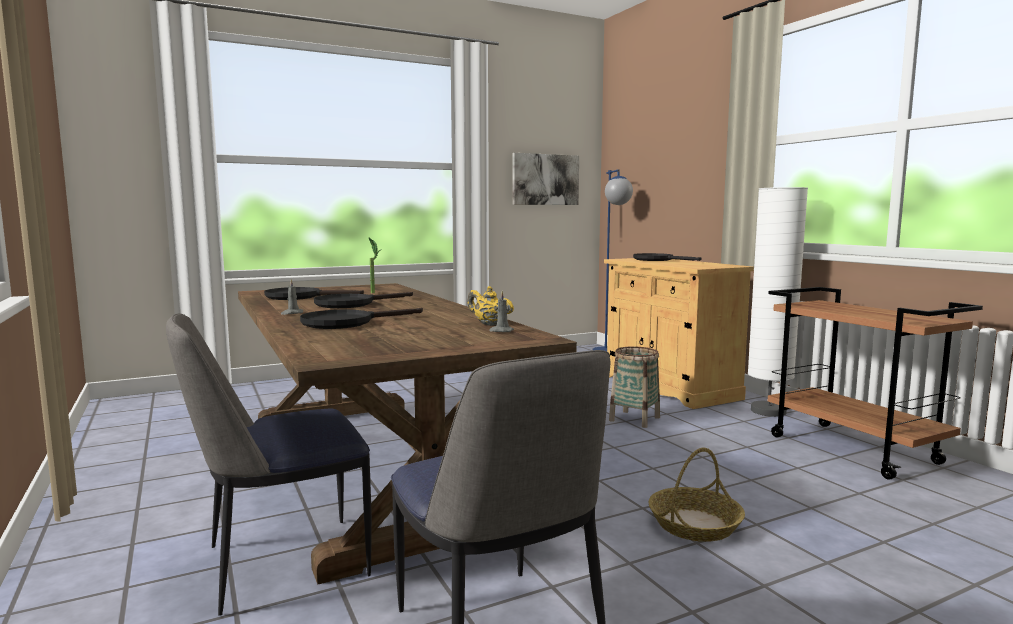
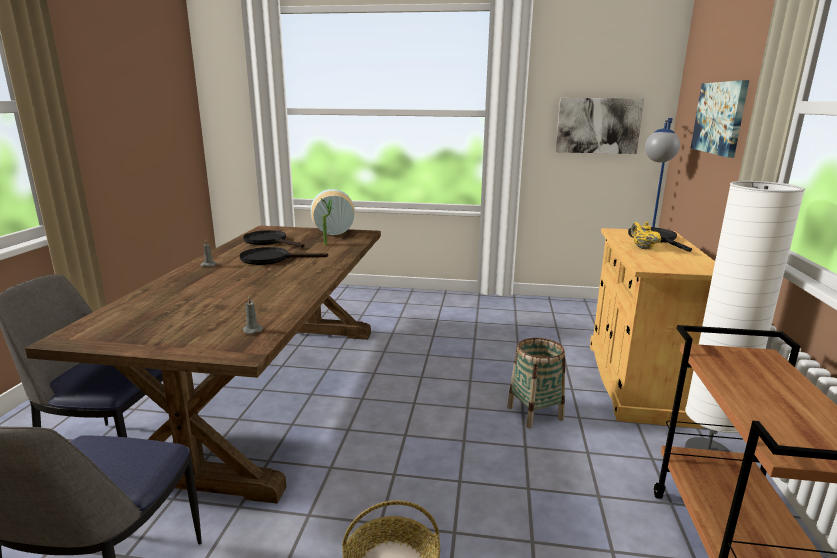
camera: 35 degrees right, 10 degrees up
black frying pan [300,308,423,329] -> none
yellow teapot [467,286,514,326] -> yellow teapot moved to [631,221,661,249]
none -> vase [311,189,355,235]
none -> picture [691,80,749,158]

